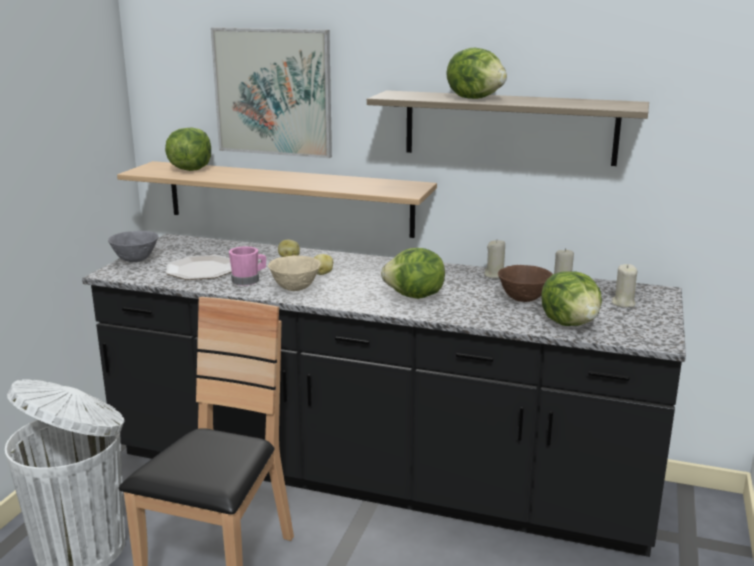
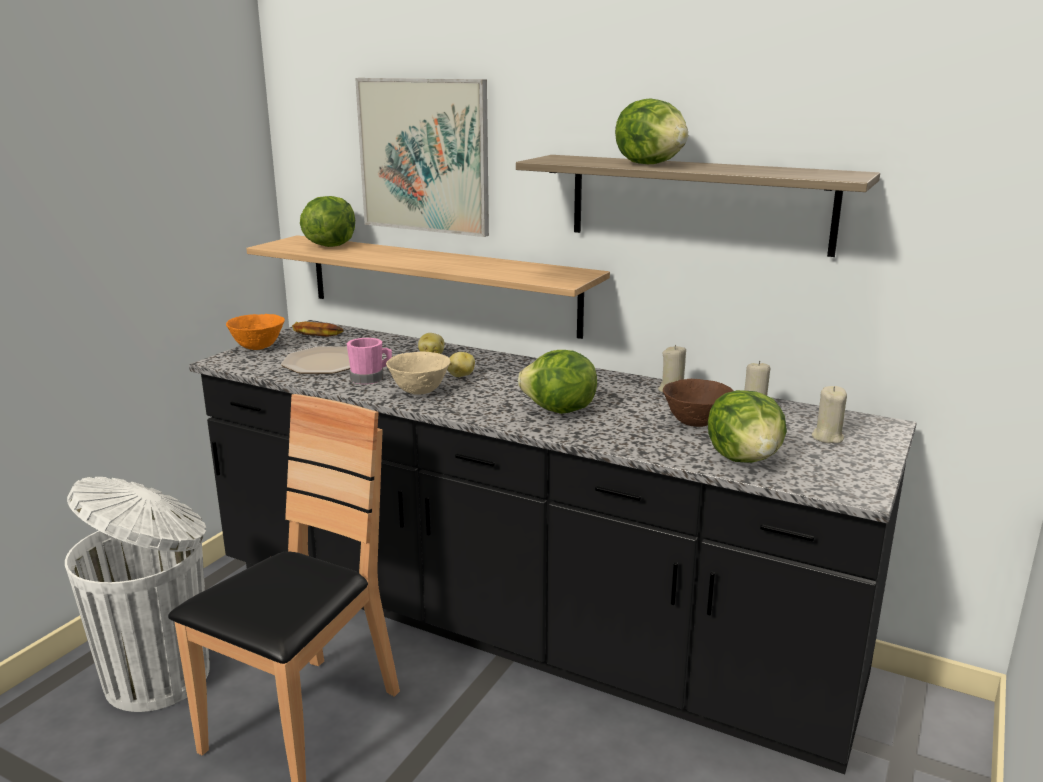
camera: 10 degrees right, 0 degrees up
grey bowl [108,231,159,262] -> orange bowl [226,314,285,350]
none -> banana [292,322,344,337]

